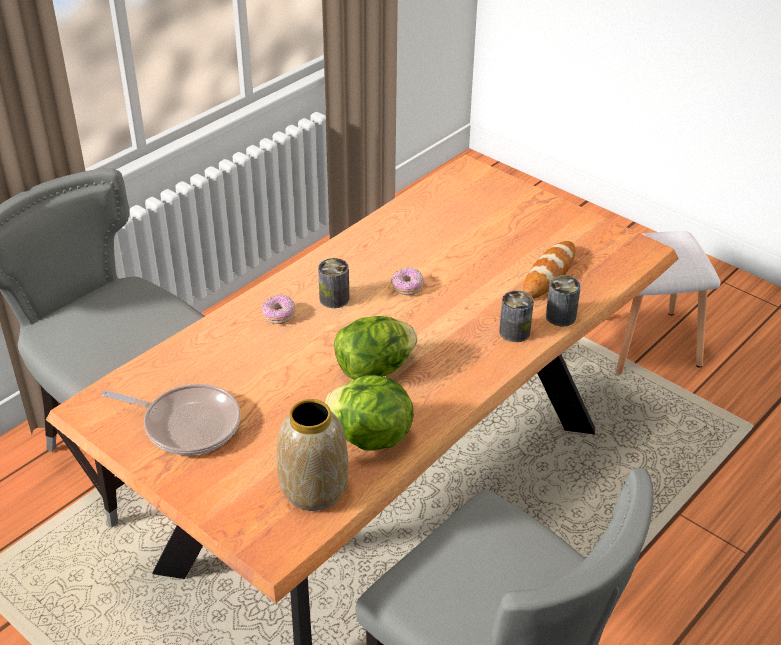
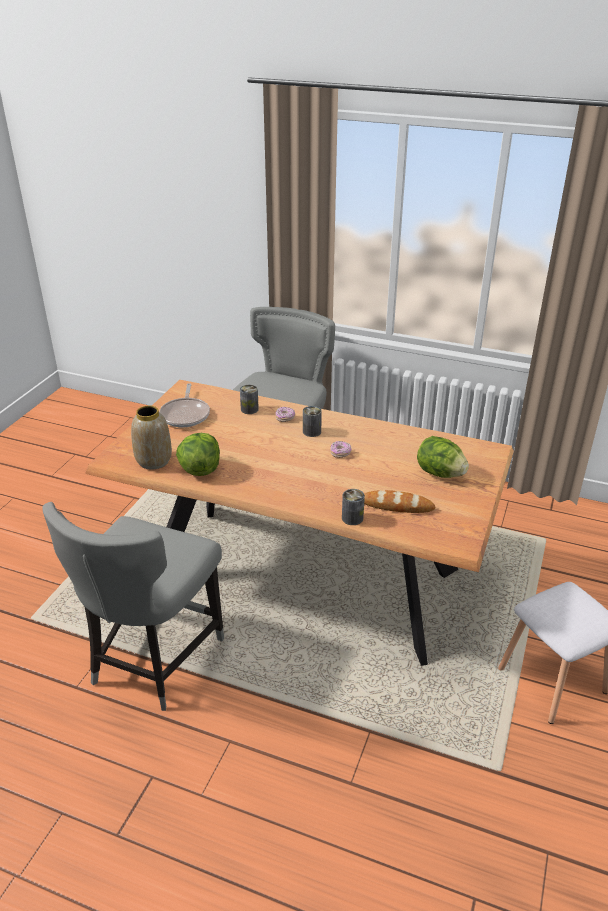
camera: 70 degrees right, 5 degrees down
lettuce [334,316,417,380] -> lettuce moved to [417,436,469,478]
can [499,290,534,342] -> can moved to [240,385,259,414]

